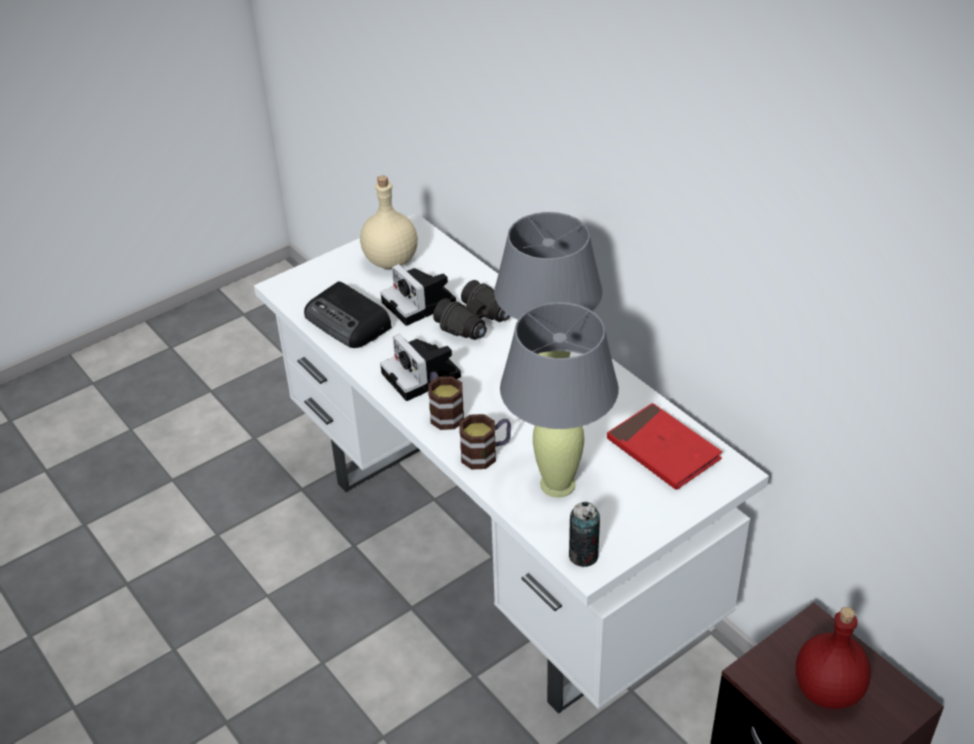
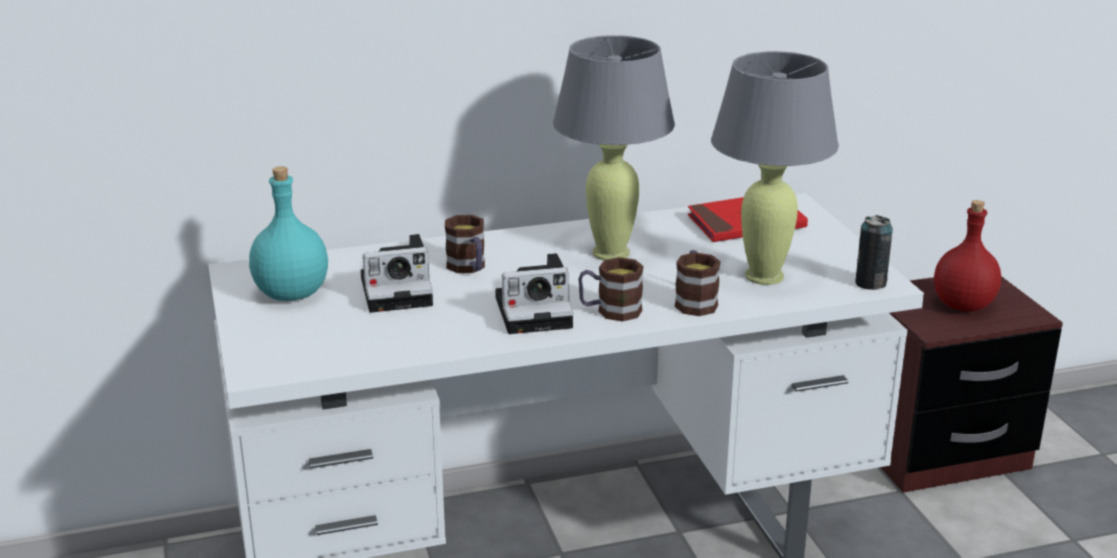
camera: 70 degrees left, 15 degrees down
radio [304,282,392,348] -> none
beige bottle [360,176,418,269] -> turquoise bottle [249,166,328,301]
black binoculars [433,280,511,340] -> mug [445,215,485,273]

